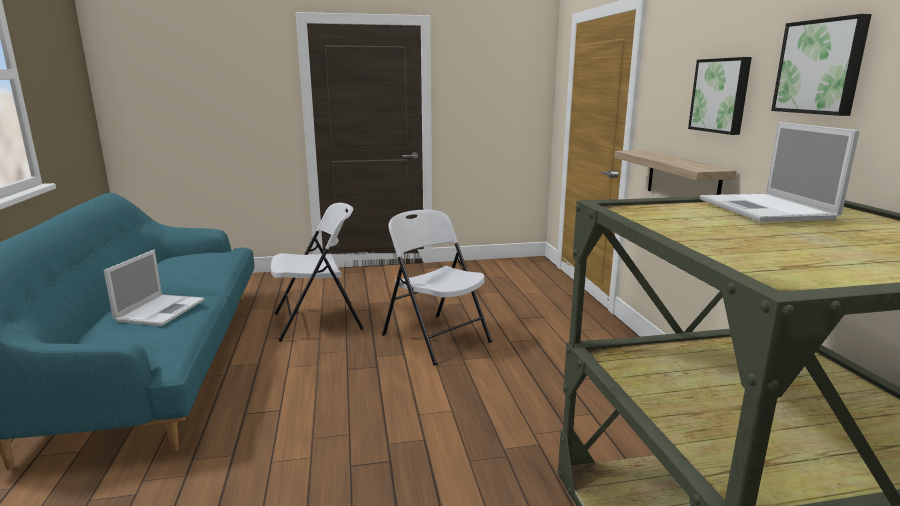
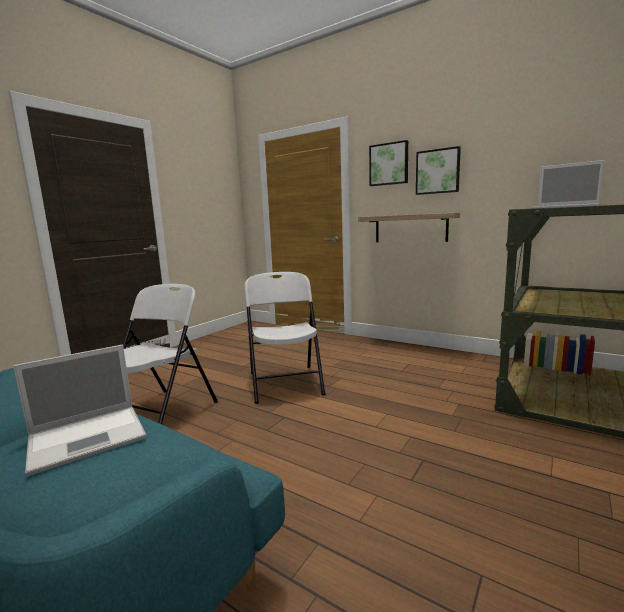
camera: 45 degrees left, 5 degrees down
laptop [104,250,204,326] -> laptop turned 90 degrees clockwise [13,345,146,476]
white chair [382,210,492,366] -> white chair turned 75 degrees clockwise [245,272,326,404]
picture [771,14,872,116] -> picture moved to [369,140,408,186]

